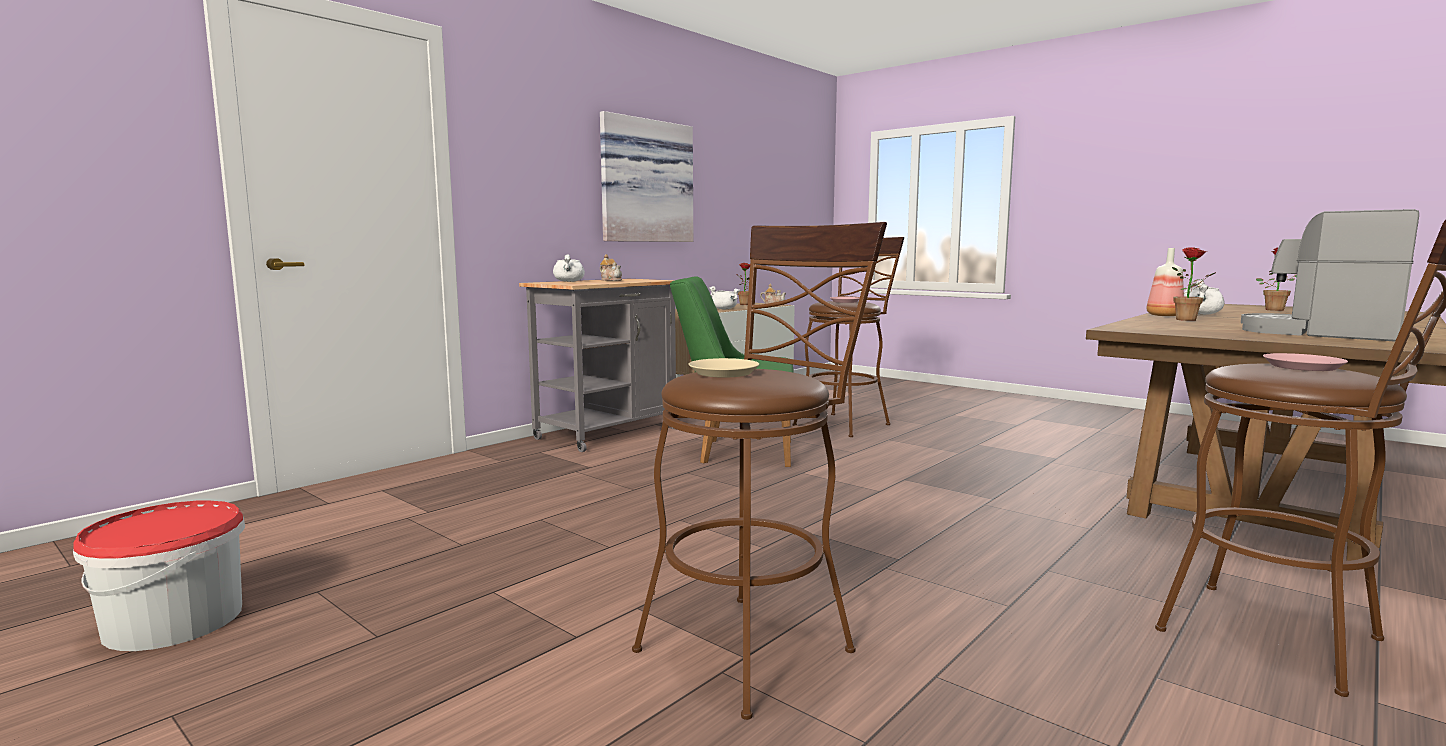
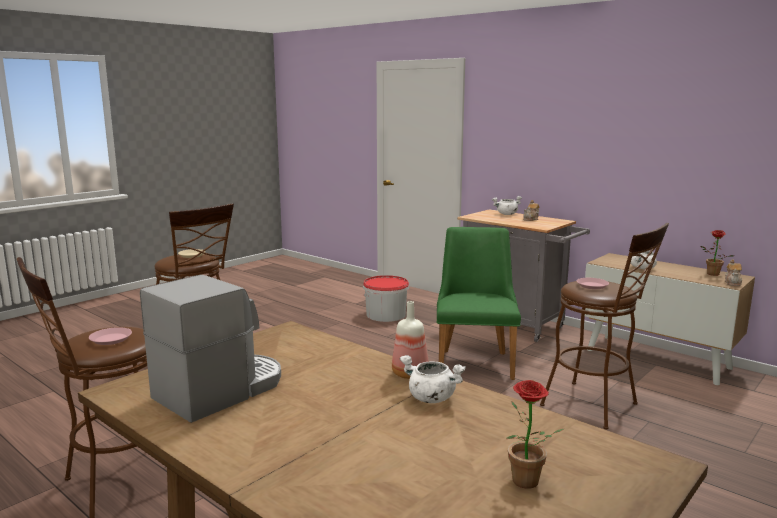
camera: 90 degrees right, 5 degrees up
bucket [73,501,245,651] -> bucket moved to [363,275,409,322]
picture [600,111,693,242] -> none
potted plant [1172,247,1216,321] -> none

